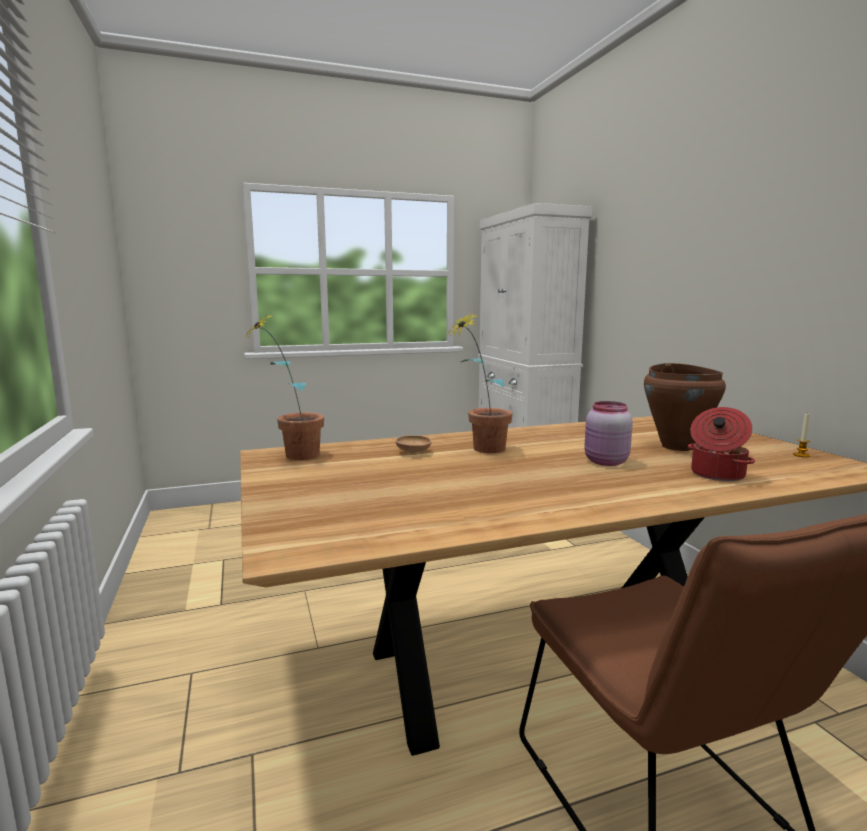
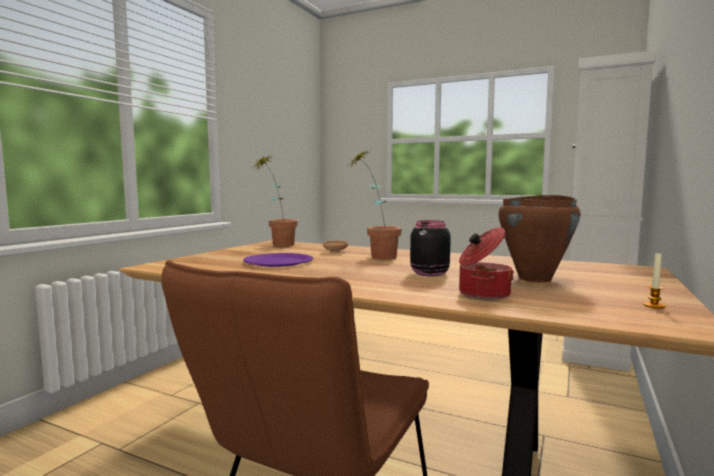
camera: 45 degrees right, 5 degrees down
pink jar [584,401,633,466] -> black jar [410,220,451,276]
none -> purple plate [243,253,313,267]

